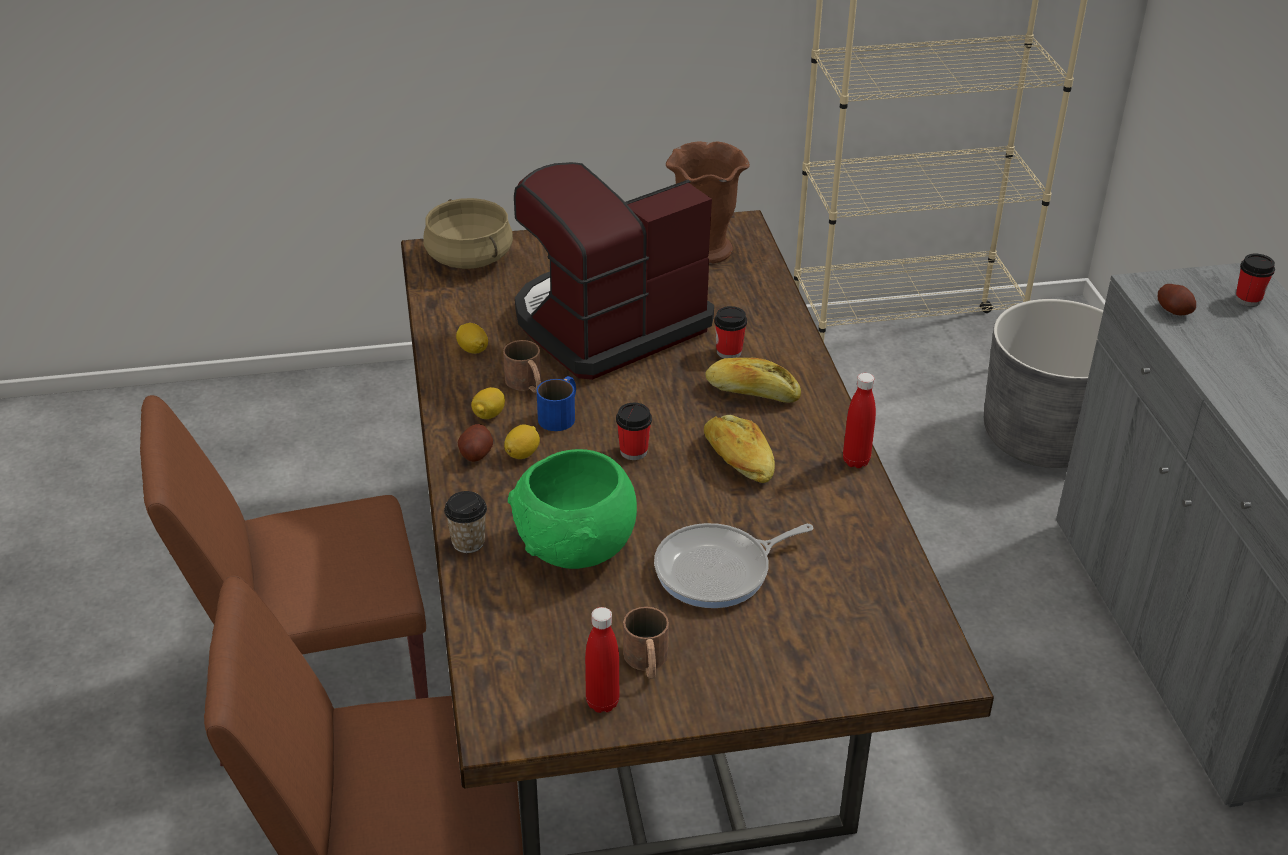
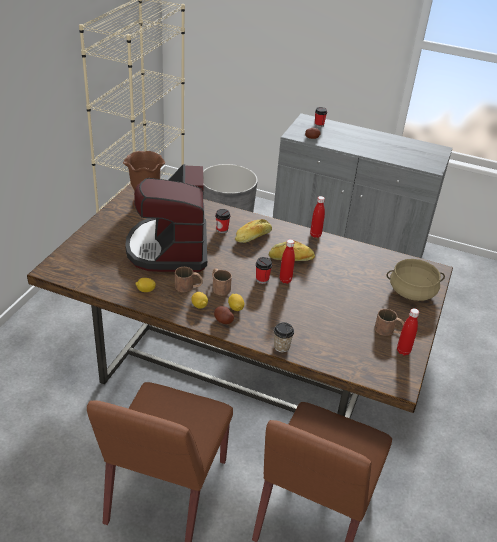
camera: 60 degrees left, 0 degrees up
beige cooking pot [423,198,513,269] -> beige cooking pot moved to [387,259,445,301]
green bowl [508,449,637,569] -> none
blue mug [537,376,576,431] -> brown mug [212,268,232,296]
frying pan [654,523,814,608] -> none
none -> red bottle [280,239,295,284]

